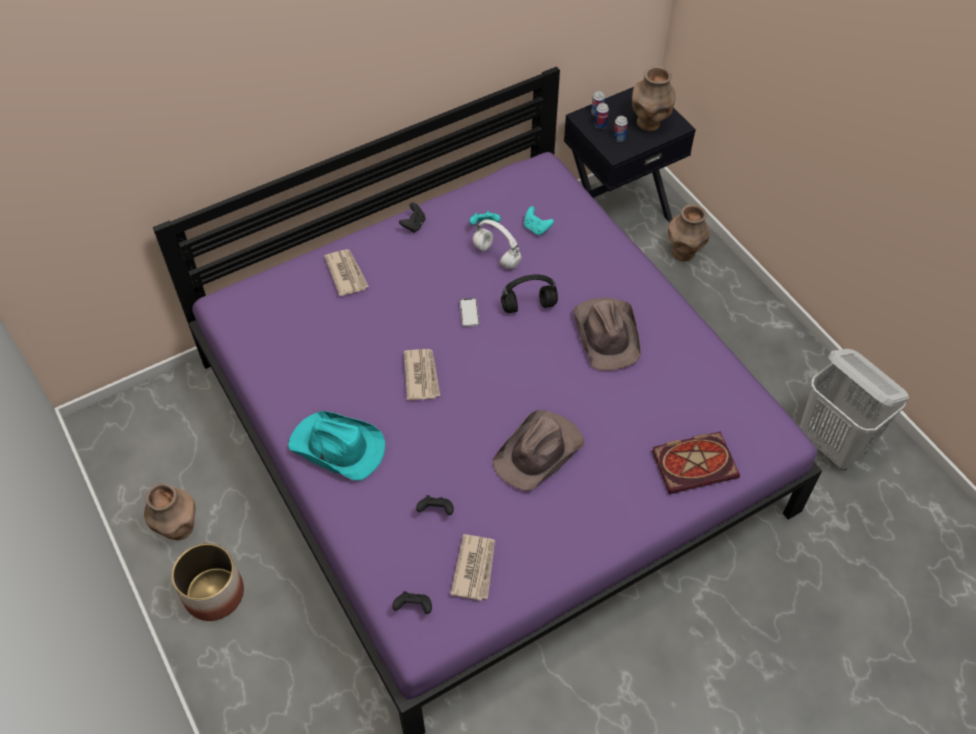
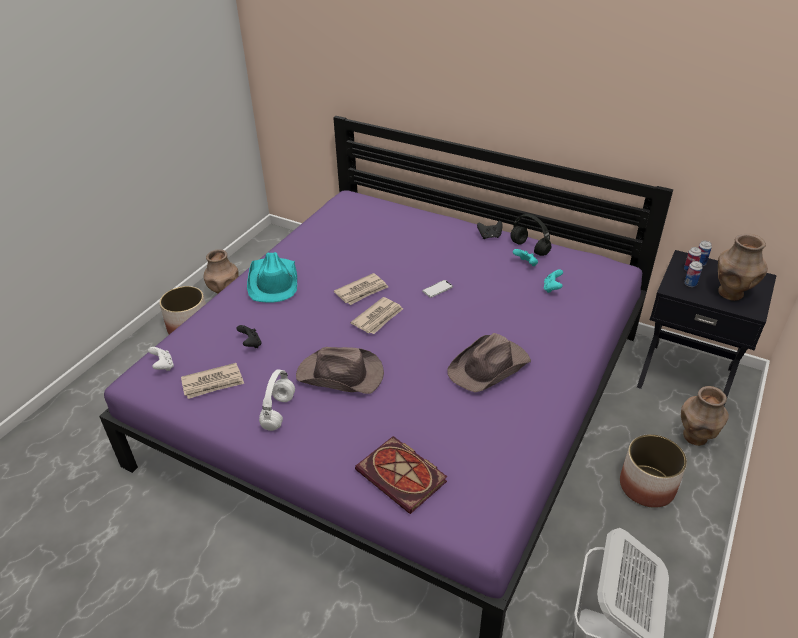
camera: 60 degrees right, 15 degrees down
newspaper [324,249,369,296] -> newspaper moved to [350,297,403,334]
black game controller [392,591,432,614] -> white game controller [148,347,174,371]
white headphones [473,220,521,269] -> white headphones moved to [259,369,295,431]
black headphones [501,274,558,313] -> black headphones moved to [510,214,552,256]
none -> planter [620,434,687,508]

